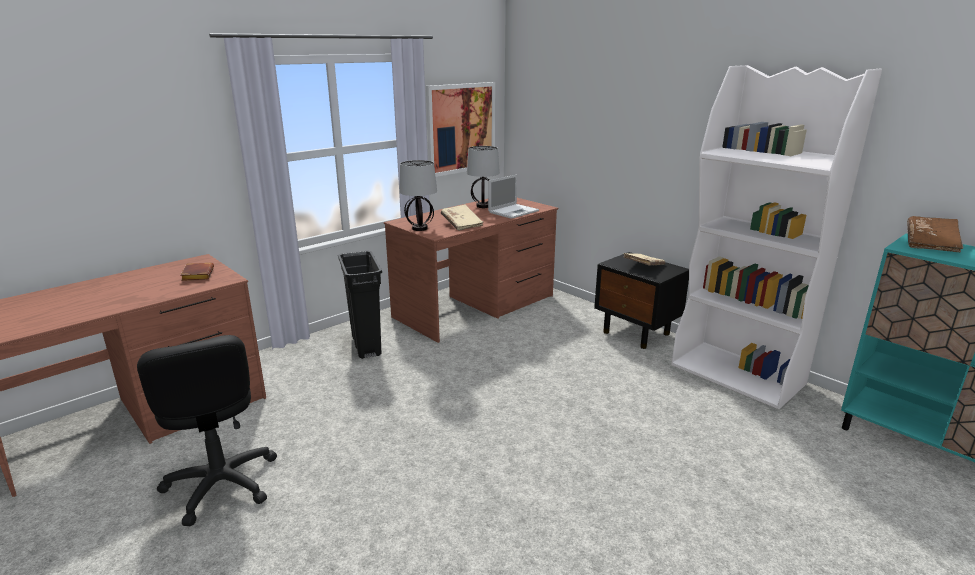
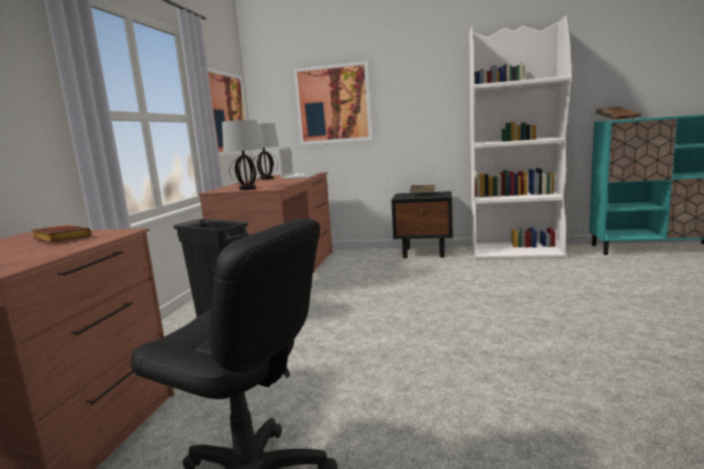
camera: 35 degrees left, 10 degrees down
beige book [441,204,484,231] -> none
none -> picture [294,61,373,145]

